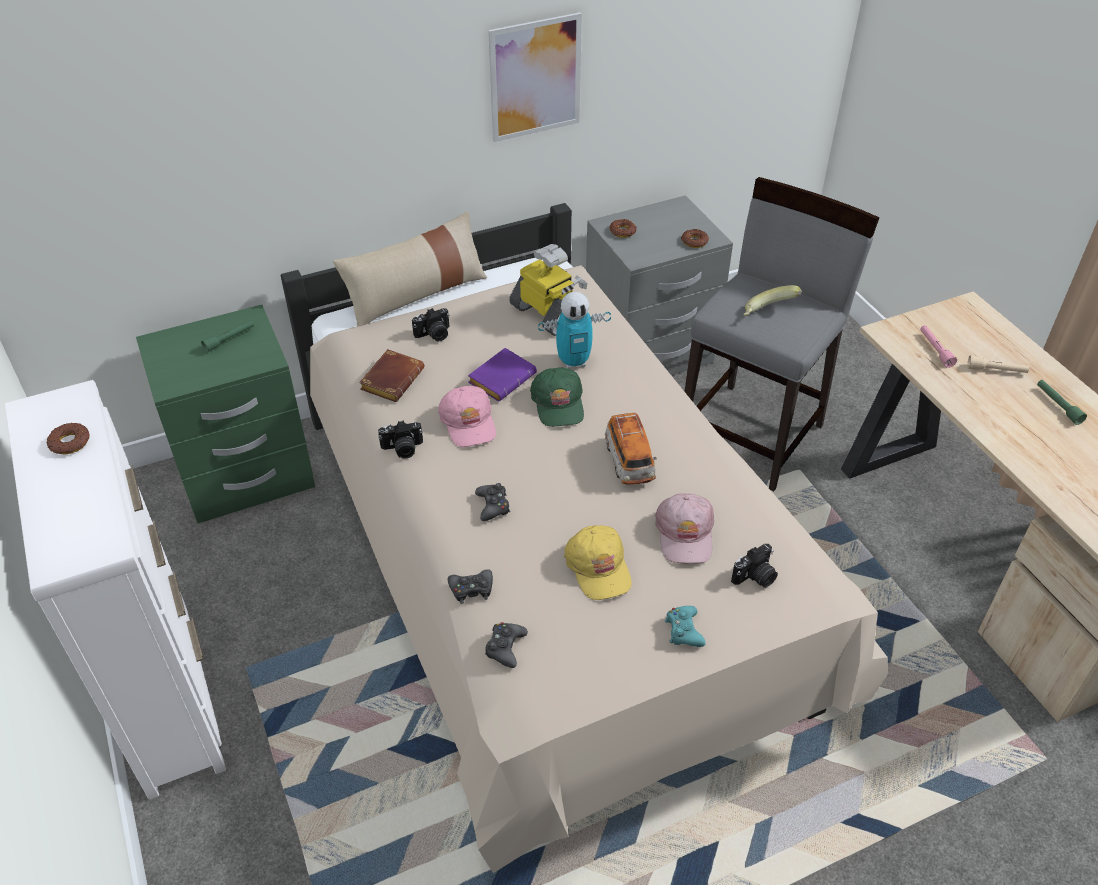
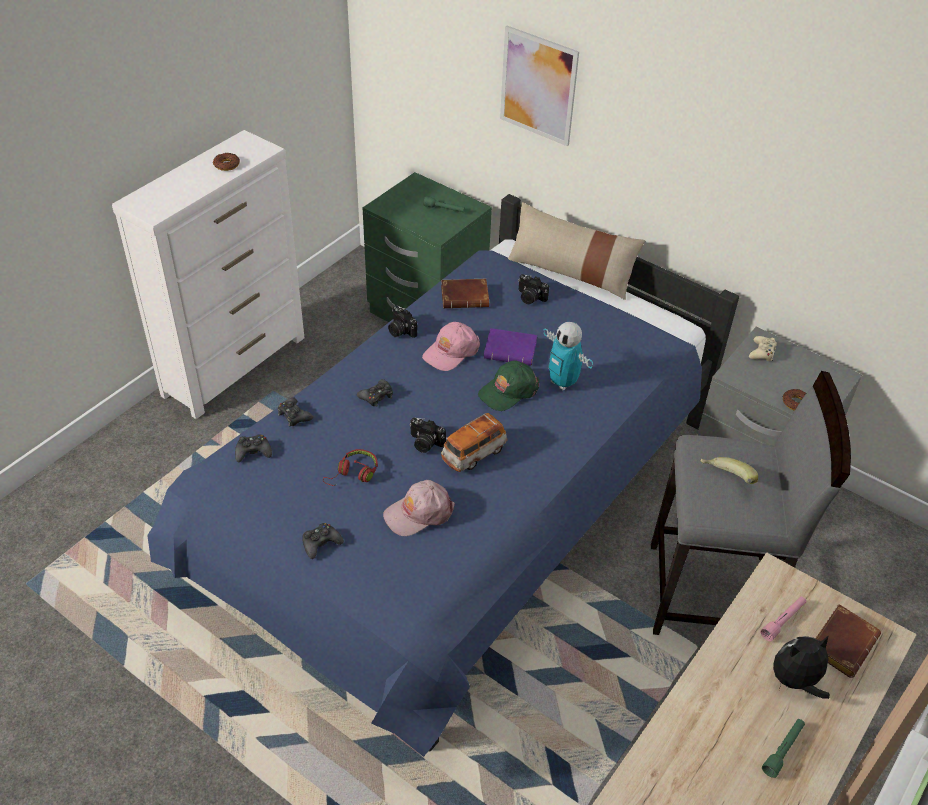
camera: 60 degrees right, 0 degrees up
beige bed [281,203,888,873] -> blue bed [147,194,739,757]
picture [488,12,582,142] -> picture moved to [500,26,579,146]
toy robot [509,244,587,336] -> none
yellow cap [564,525,632,600] -> red headphones [323,449,378,486]
donut [609,219,636,238] -> beige game controller [749,336,777,361]
turquoise game controller [665,606,706,647] -> black game controller [302,523,344,559]
camera [731,544,778,588] -> camera moved to [409,418,446,453]
beige flashlight [967,355,1029,373] -> plush toy [773,635,830,699]
none -> brown book [815,604,881,678]

